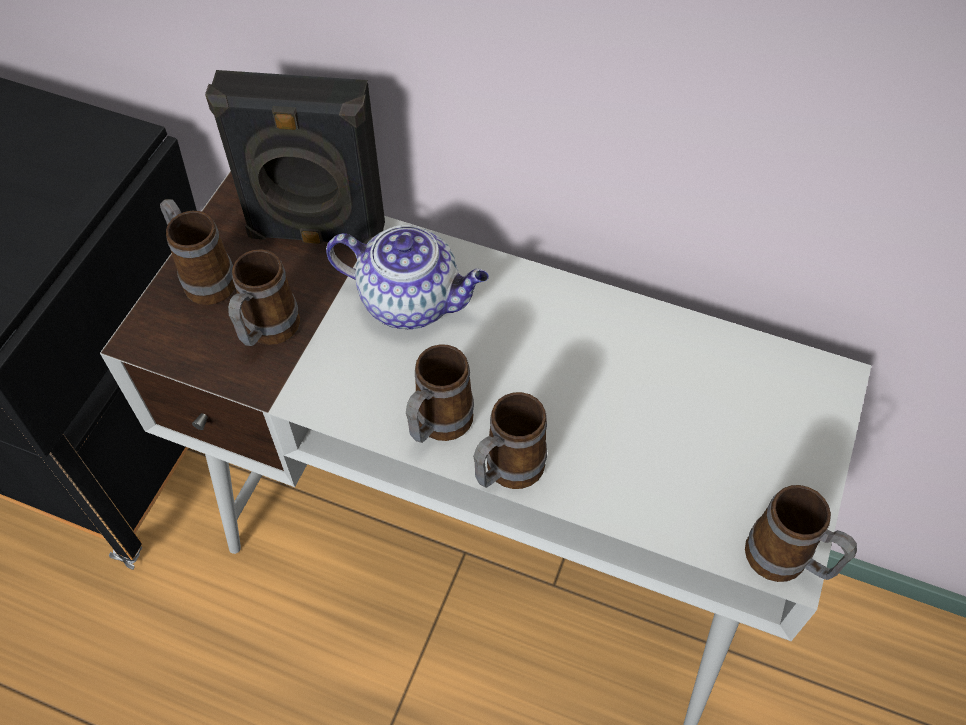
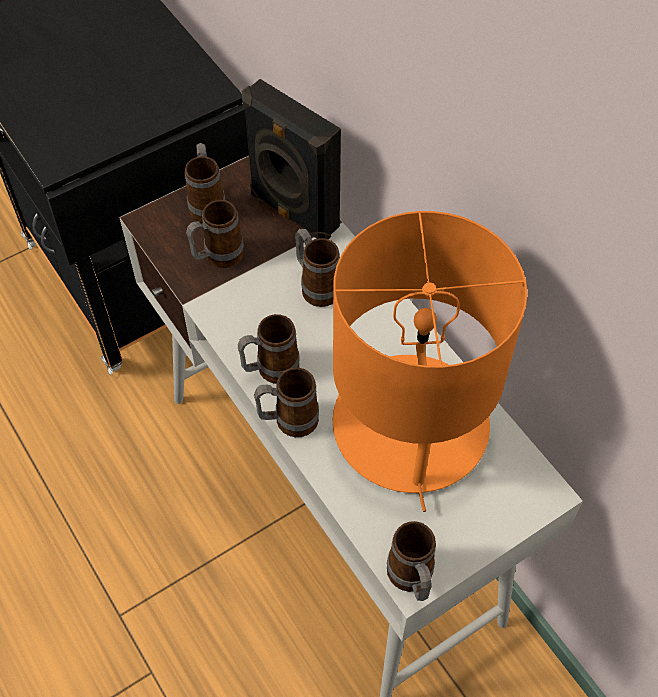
camera: 35 degrees right, 0 degrees up
teapot [326,225,489,329] -> mug [295,229,340,307]
none -> orange table lamp [333,211,527,512]

